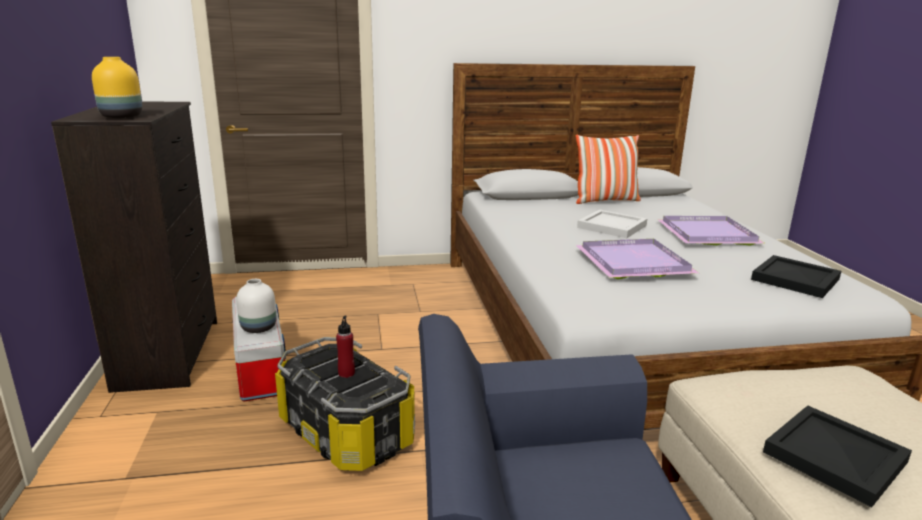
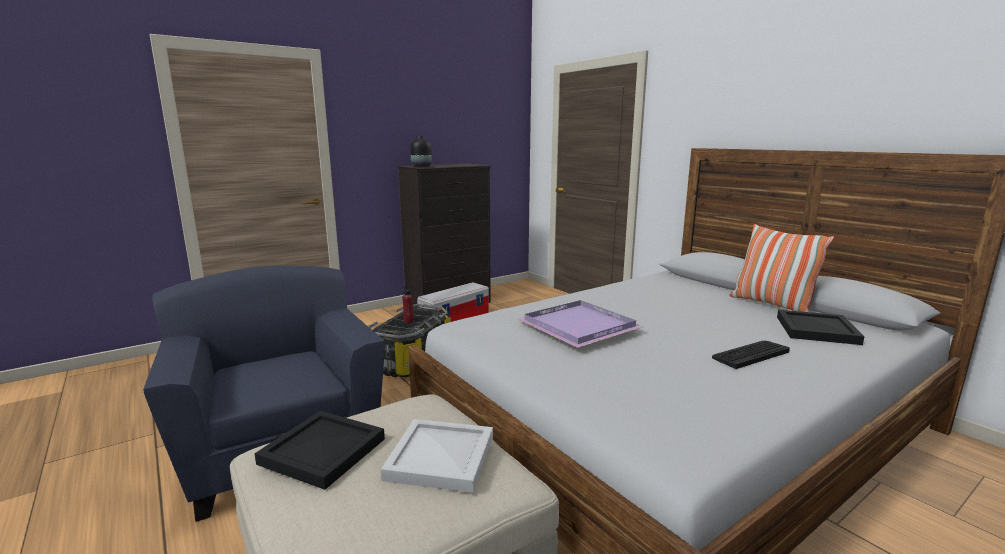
camera: 65 degrees right, 5 degrees down
yellow vase [92,57,142,118] -> black vase [410,136,432,167]
white vase [236,279,276,333] -> none
white tray [577,209,647,238] -> white tray moved to [381,419,493,493]
purple tray [657,216,766,246] -> keyboard [712,341,790,369]
black tray [751,255,841,298] -> black tray moved to [777,310,865,345]

